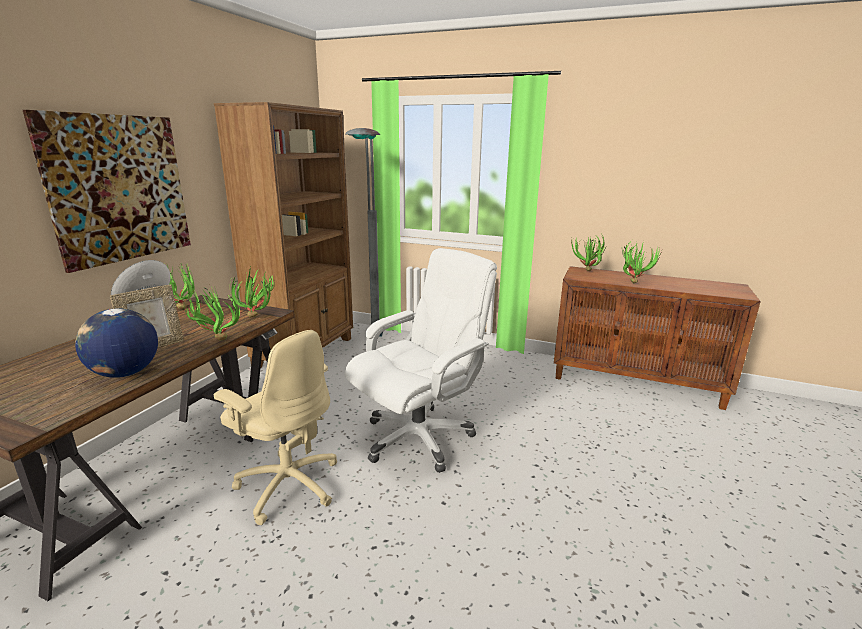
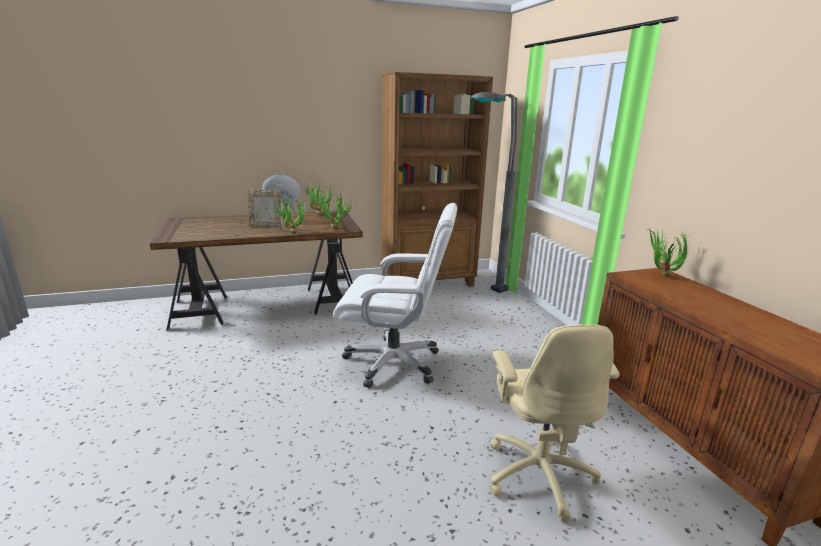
camera: 50 degrees right, 0 degrees up
picture [23,110,191,273] -> none
globe [75,308,158,378] -> none
beige office chair [214,330,337,525] -> beige office chair moved to [490,324,620,522]
potted plant [622,239,663,283] -> none

